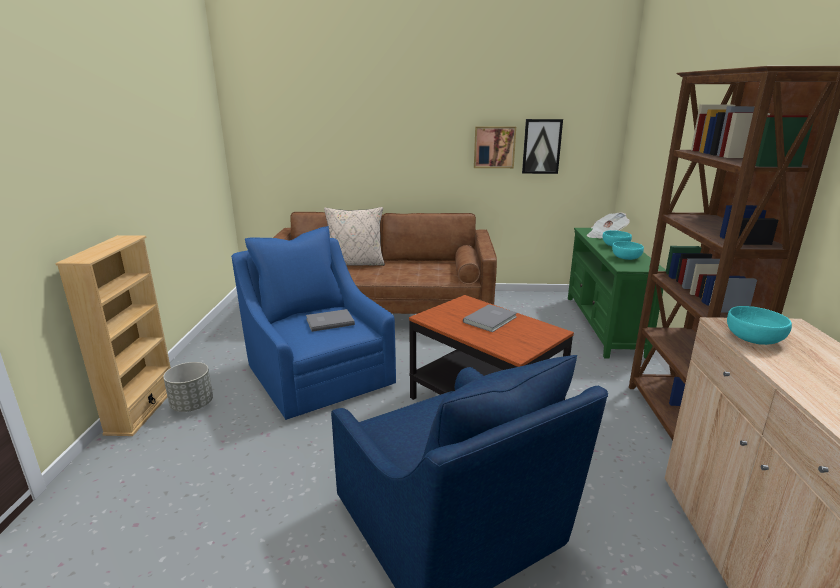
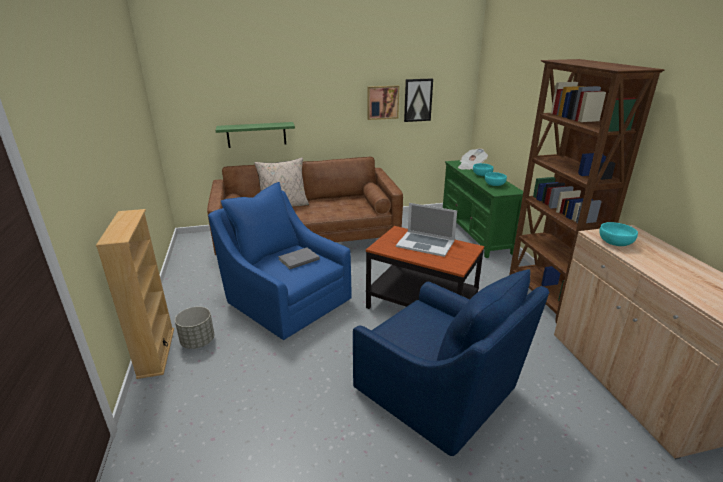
camera: 15 degrees left, 5 degrees up
grey book [463,304,517,332] -> laptop [396,203,457,257]
none -> green shelf [216,122,295,148]

